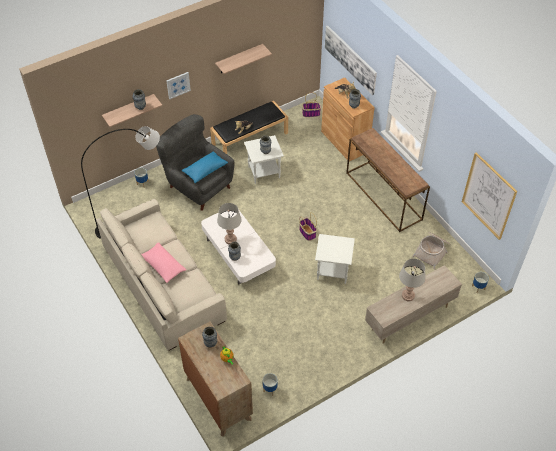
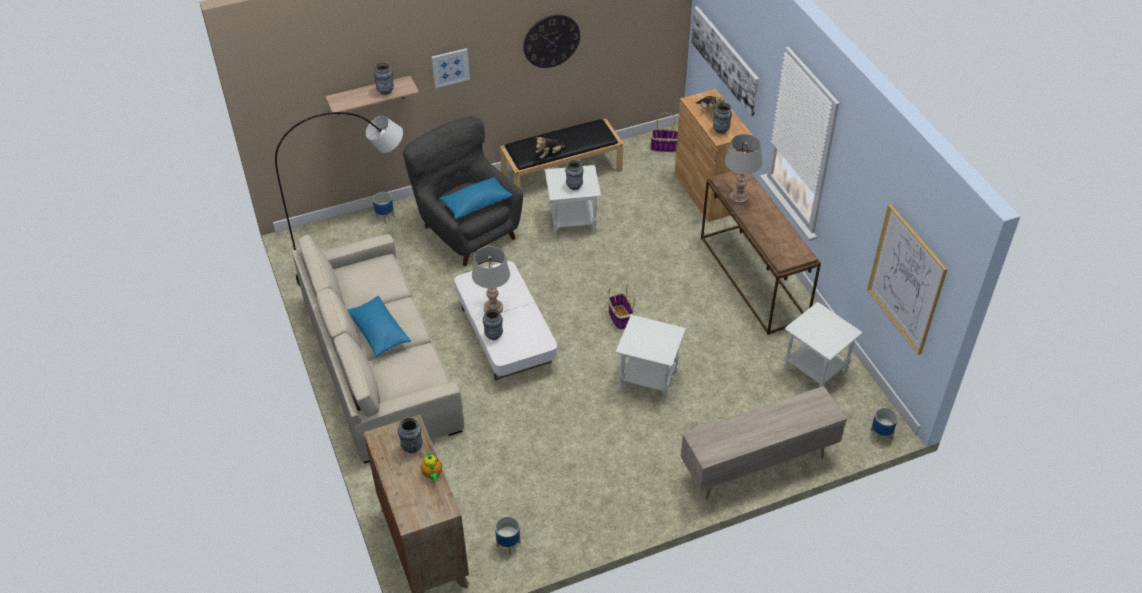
camera: 10 degrees right, 5 degrees down
pink pillow [142,242,186,283] -> blue pillow [347,296,411,356]
shelf [215,44,272,74] -> wall clock [523,15,580,68]
grey table lamp [399,259,426,301] -> grey table lamp moved to [725,134,762,205]
basket [412,232,451,269] -> white side table [784,302,863,387]

